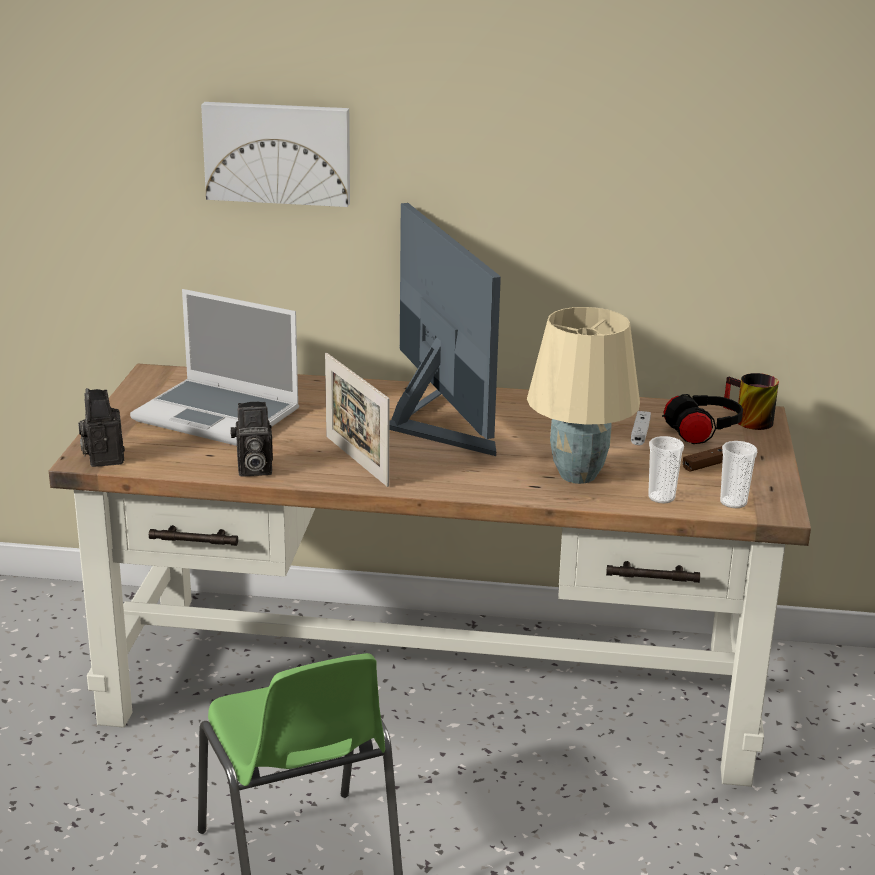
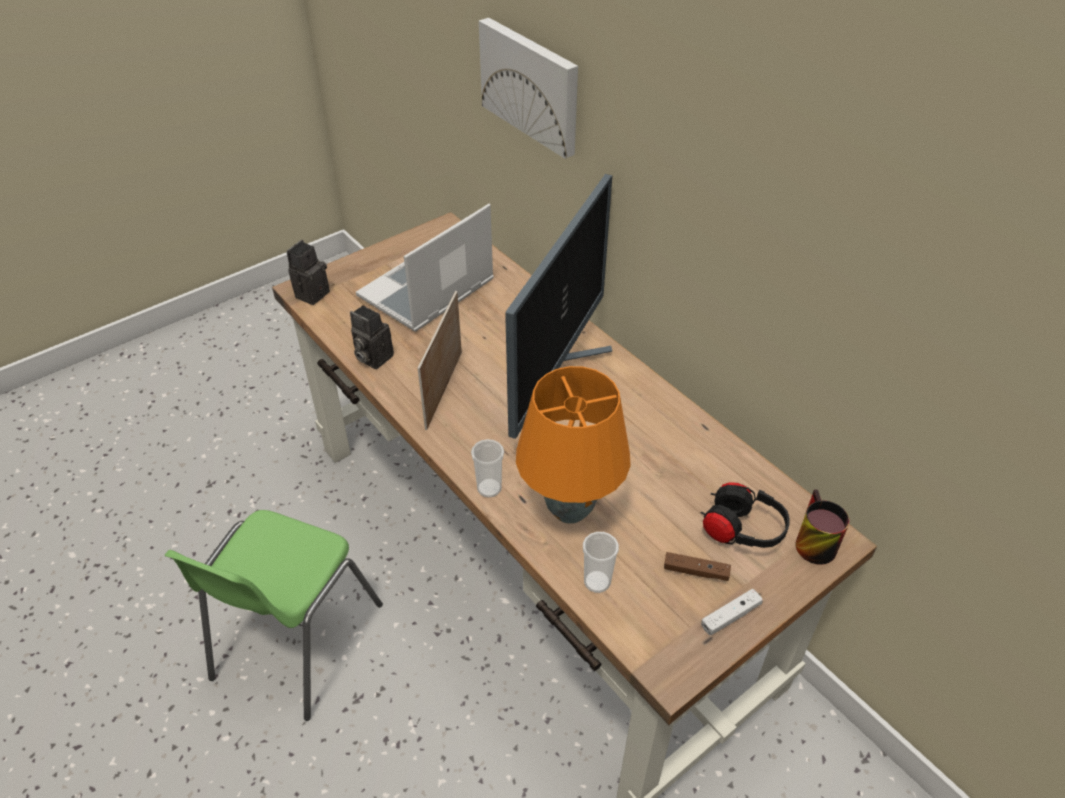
camera: 45 degrees right, 20 degrees up
laptop [130,289,299,446] -> laptop turned 60 degrees clockwise [356,204,494,332]
beige table lamp [527,307,640,484] -> orange table lamp [516,366,631,524]
white game controller [631,411,651,445] -> white game controller moved to [701,589,763,635]
cup [720,441,757,508] -> cup moved to [471,439,504,498]

